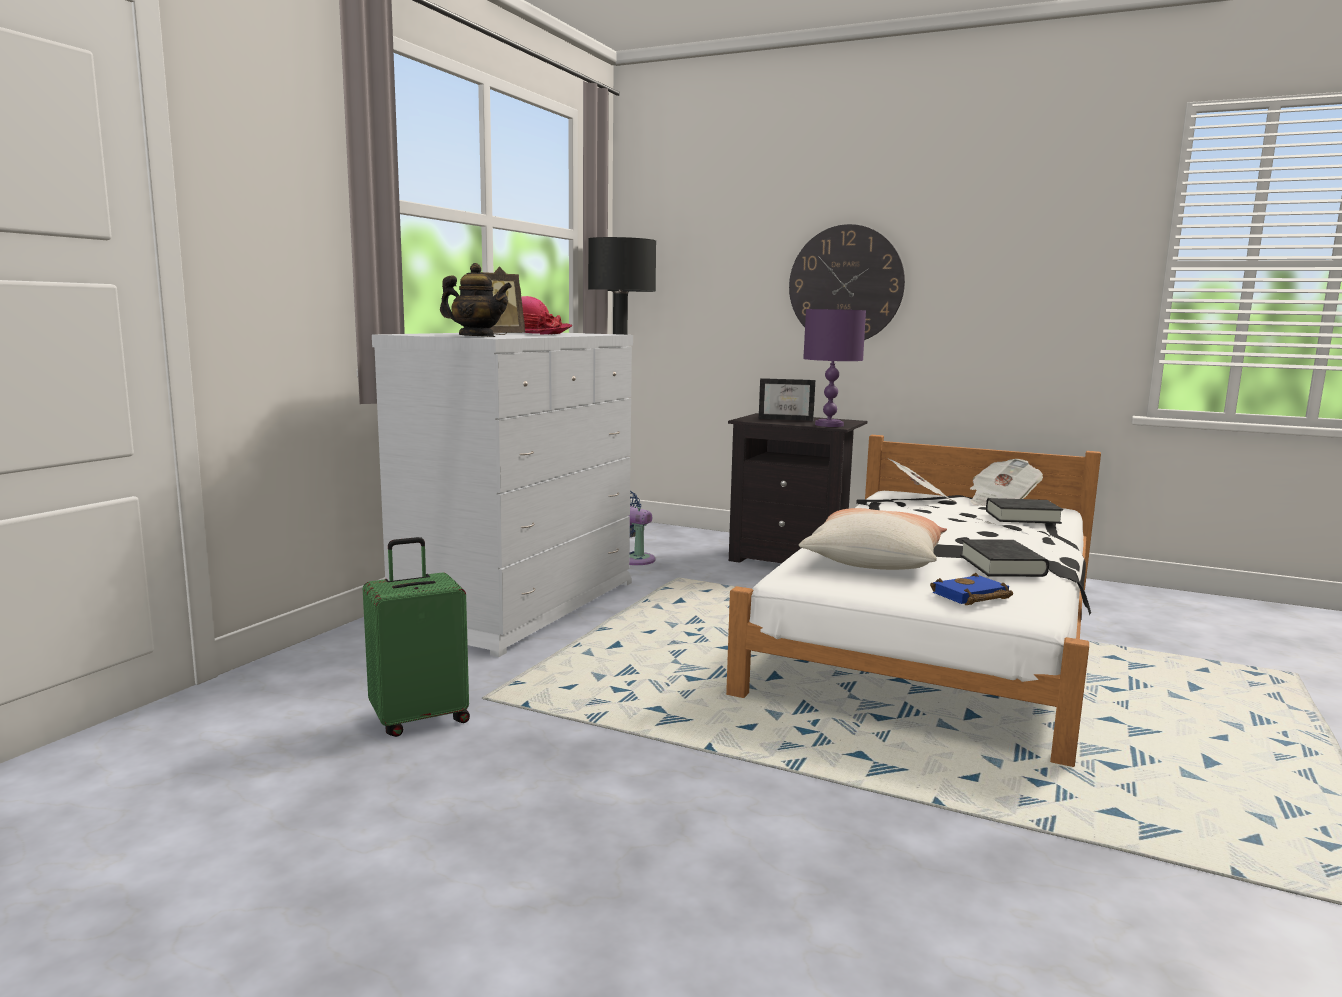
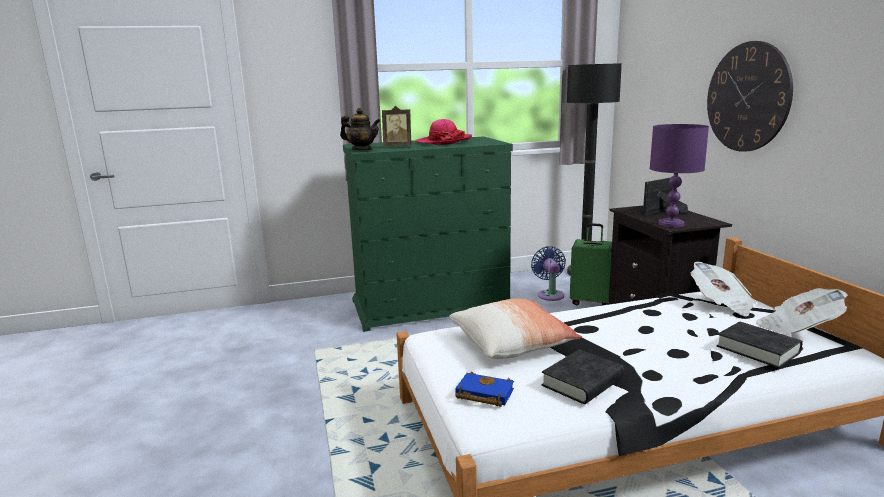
camera: 50 degrees right, 5 degrees up
green suitcase [363,537,470,737] -> green suitcase moved to [570,223,612,305]
white dresser [372,333,633,657] -> green dresser [343,136,513,332]
teapot [440,263,512,337] -> teapot turned 45 degrees counterclockwise [340,108,381,150]
picture frame [759,378,815,421] -> picture frame turned 90 degrees clockwise [643,178,688,215]

